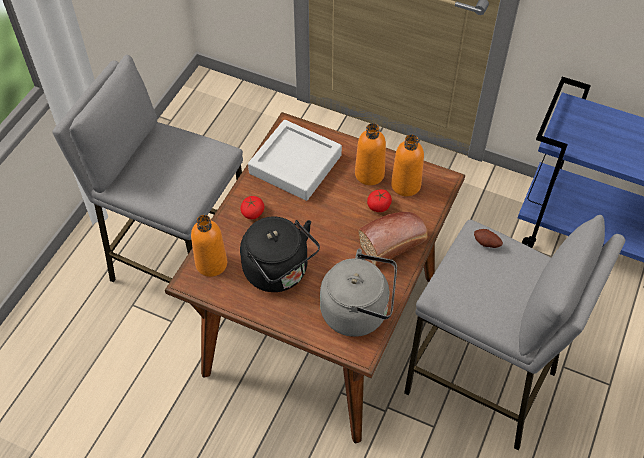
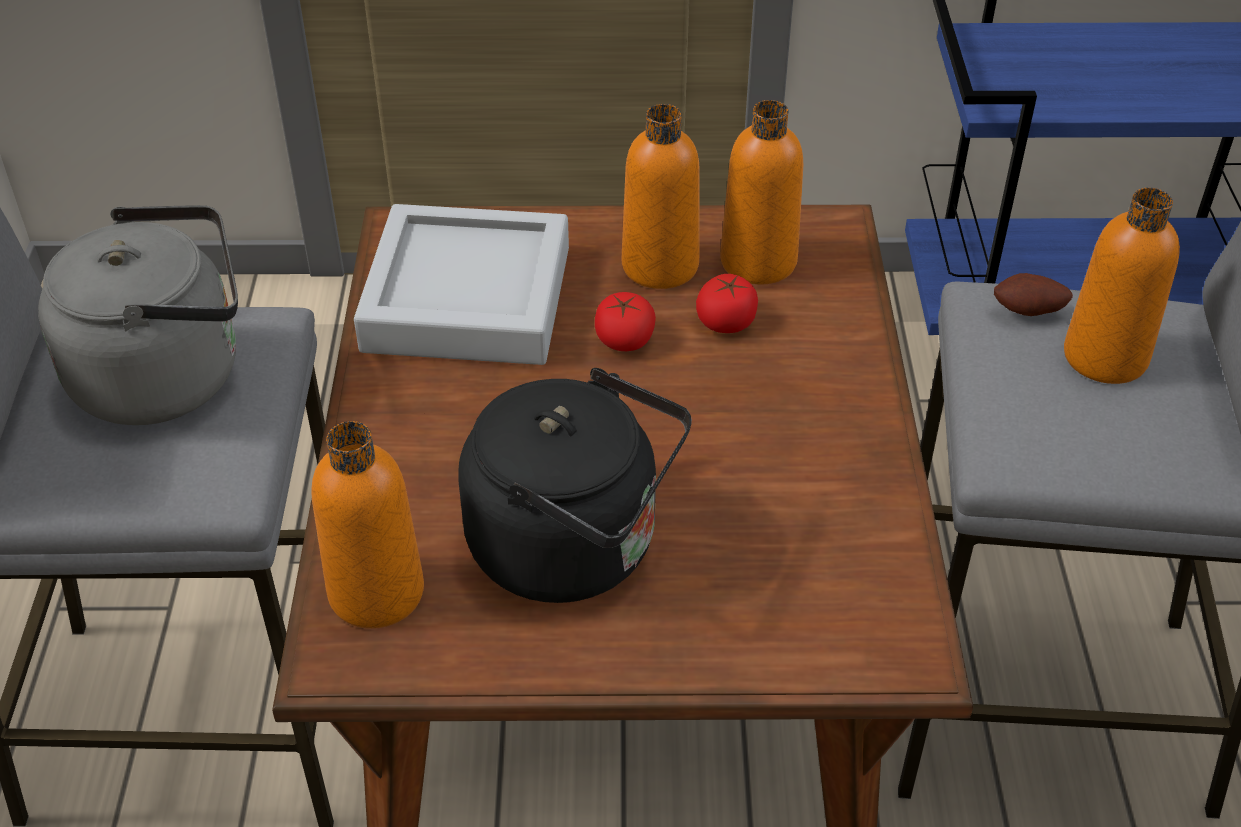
camera: 25 degrees left, 10 degrees down
tomato [240,196,264,219] -> tomato moved to [595,292,656,351]
grey kettle [320,248,397,337] -> grey kettle moved to [38,205,238,425]
bread [358,212,428,267] -> none
none -> orange bottle [1064,188,1180,384]

